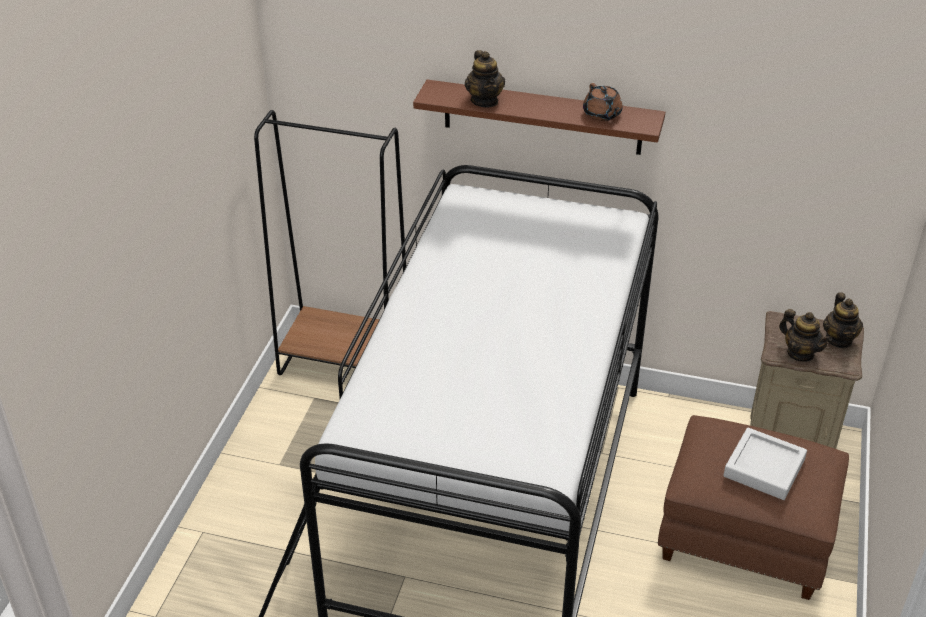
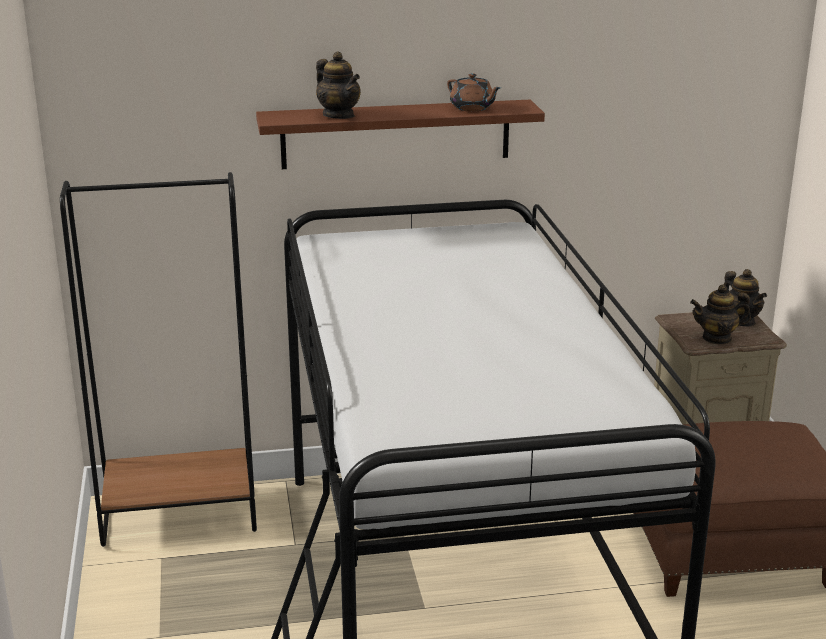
camera: 25 degrees left, 15 degrees down
grey tray [723,427,807,500] -> none
teapot [779,309,832,362] -> teapot turned 150 degrees clockwise [690,284,751,345]

